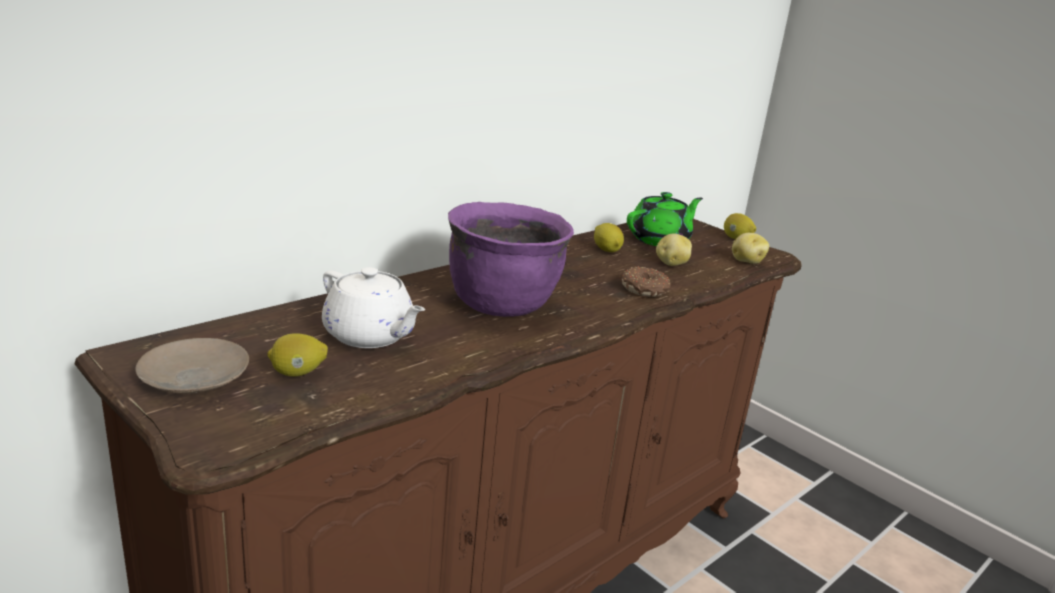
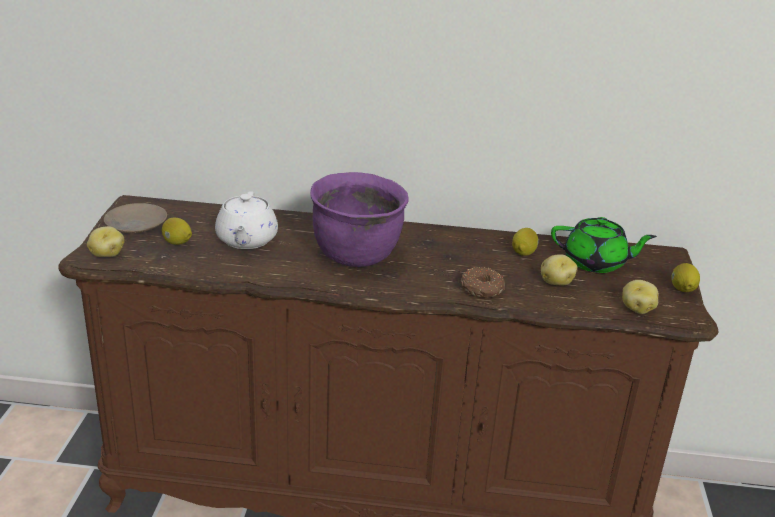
camera: 50 degrees right, 5 degrees up
none -> potato [87,226,125,257]

